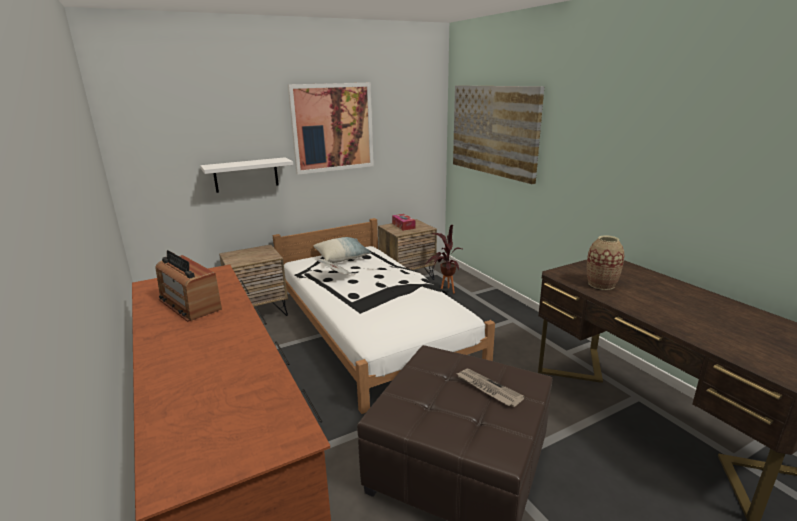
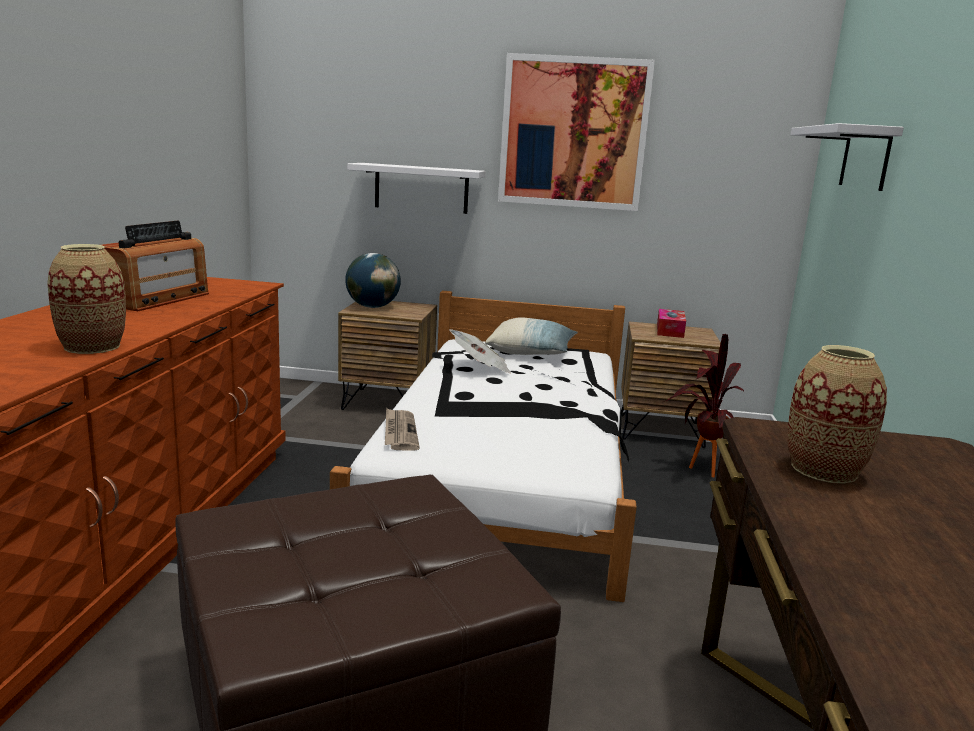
camera: 35 degrees right, 5 degrees down
radio [155,250,222,322] -> radio turned 150 degrees counterclockwise [102,221,209,311]
picture [453,86,544,184] -> white shelf [791,123,904,191]
newspaper [457,369,525,407] -> newspaper moved to [385,408,420,451]
none -> vase [48,244,126,354]
none -> globe [345,253,401,308]

